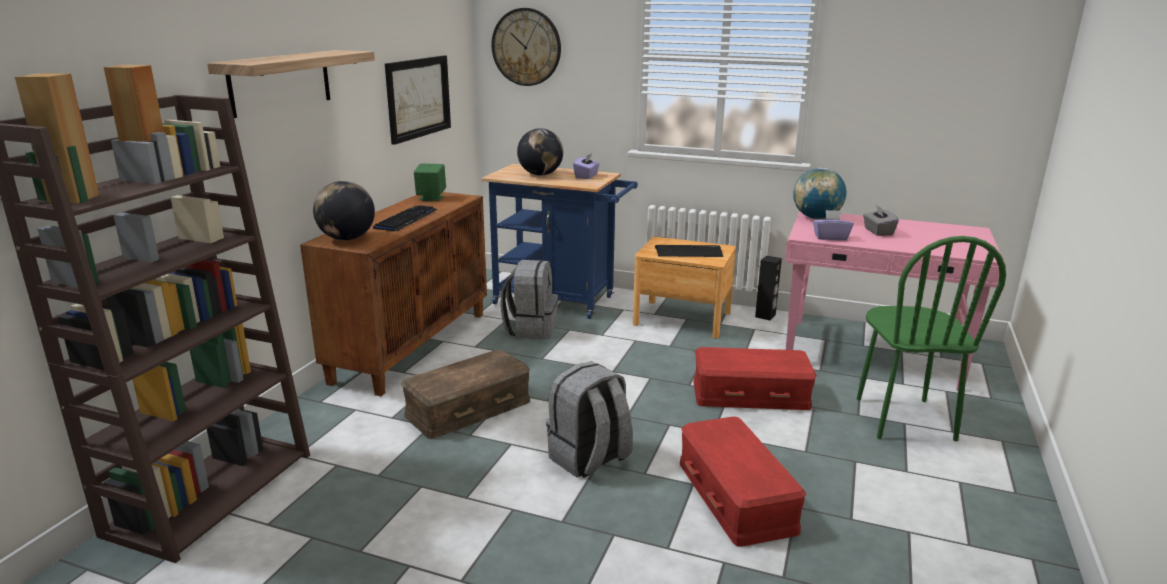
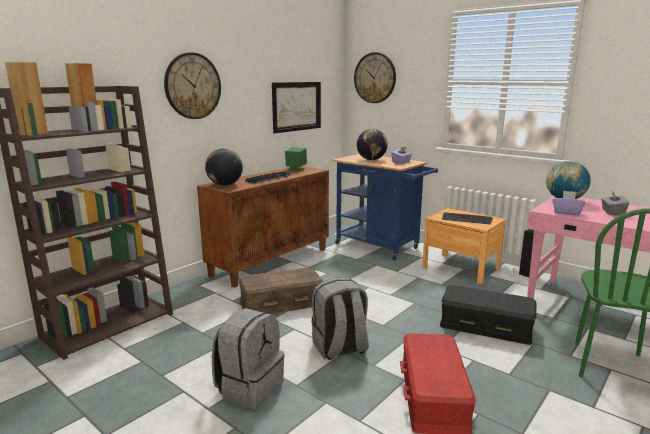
camera: 20 degrees right, 5 degrees down
shelf [207,50,375,118] -> wall clock [164,52,221,119]
grey backpack [500,260,558,339] -> grey backpack moved to [212,308,285,409]
red storage box [693,347,817,410] -> black storage box [440,285,536,345]

